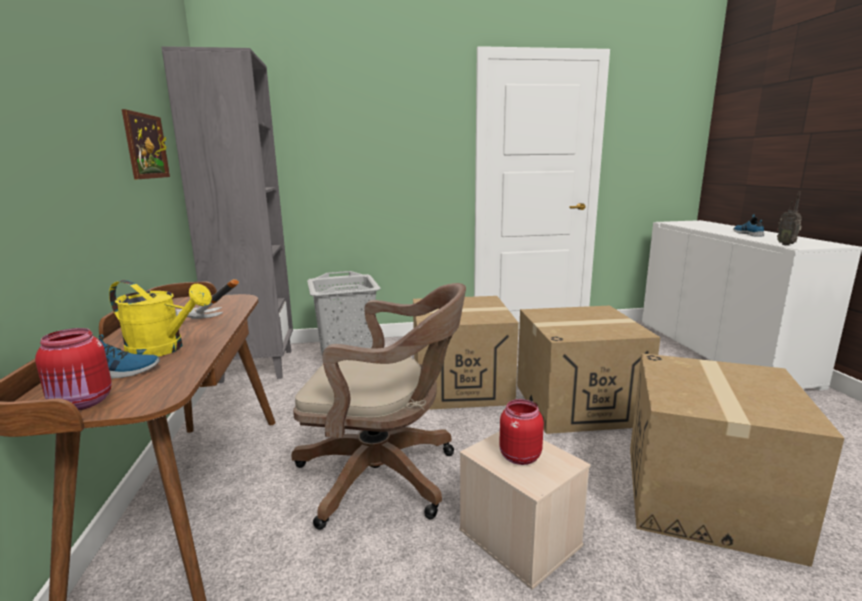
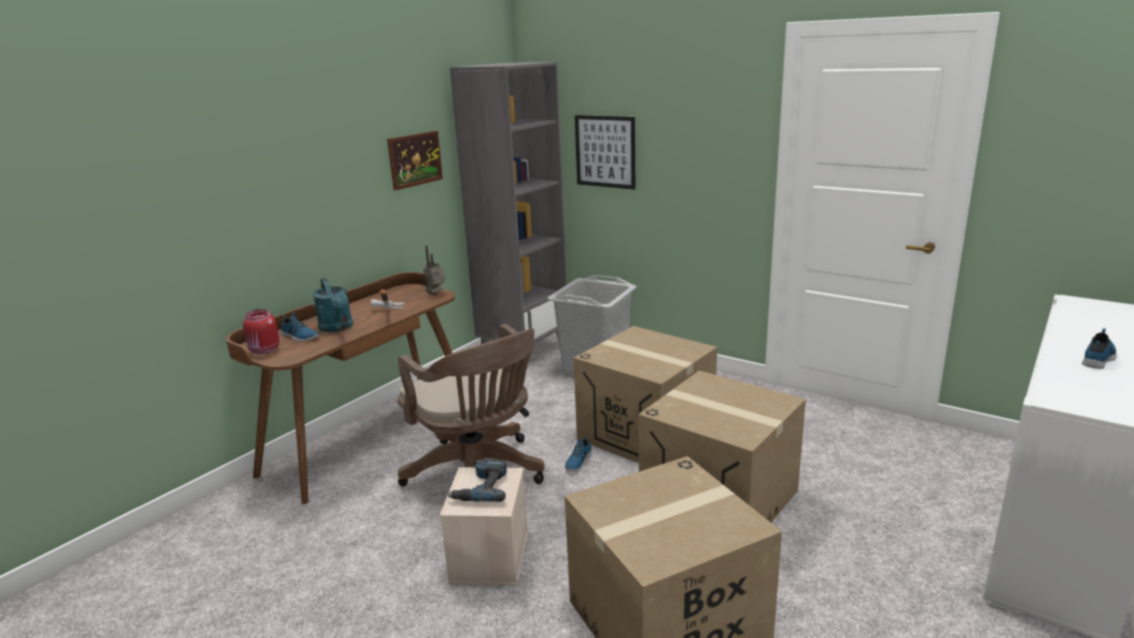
camera: 45 degrees right, 5 degrees up
yellow watering can [109,280,212,357] -> turquoise watering can [313,278,353,332]
red jar [499,399,544,465] -> power drill [446,459,507,502]
radio [777,191,802,245] -> radio moved to [423,245,445,295]
none -> shoe [565,435,592,471]
none -> picture [575,115,635,190]

